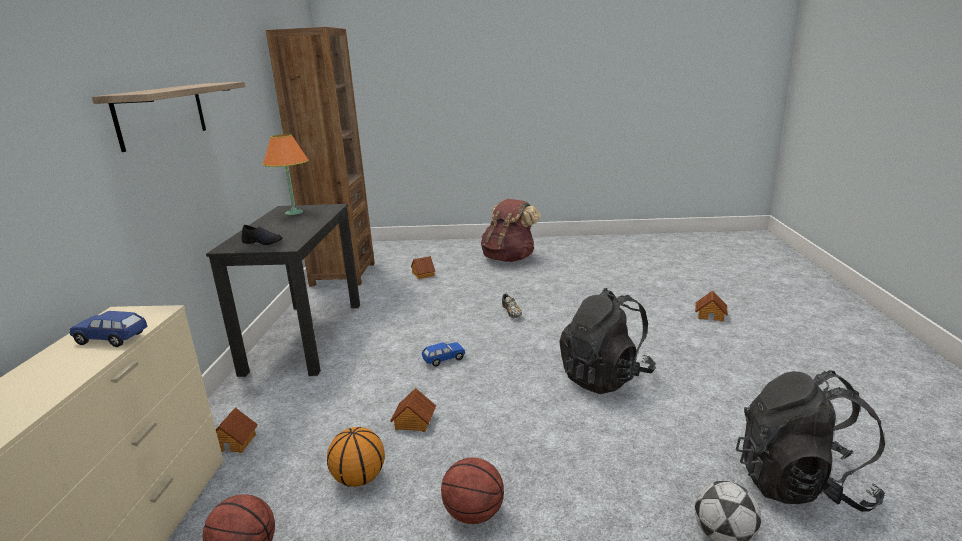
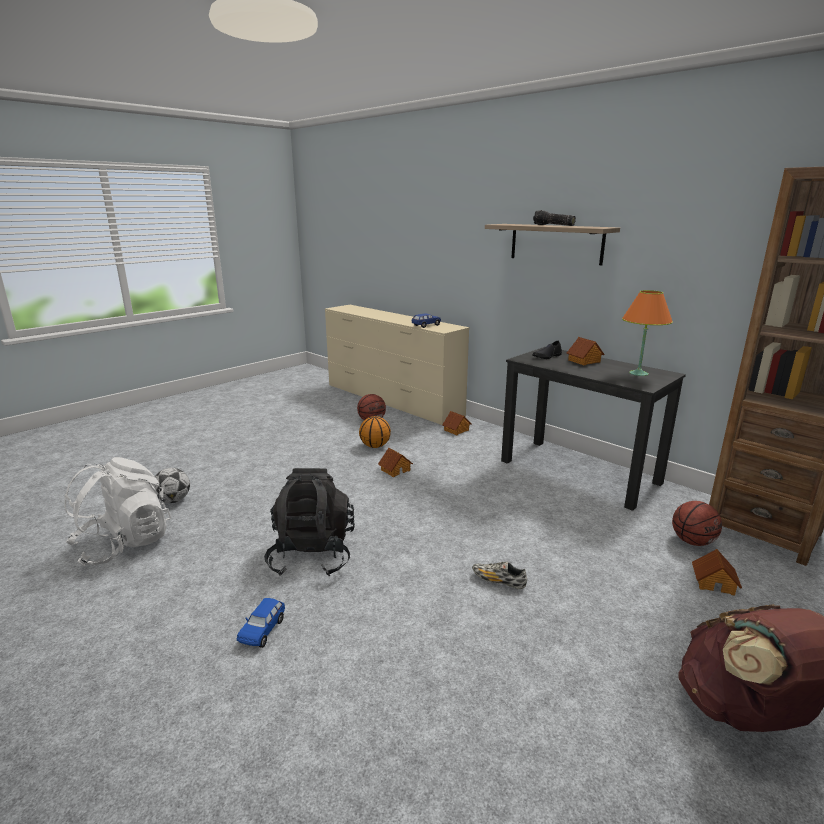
camera: 130 degrees right, 0 degrees up
blue toy car [422,342,465,367] -> blue toy car moved to [237,598,285,648]
basketball [441,457,504,524] -> basketball moved to [672,501,722,546]
toy house [695,290,728,322] -> toy house moved to [567,337,605,365]
black backpack [736,370,885,512] -> white backpack [64,457,171,566]
none -> flashlight [533,210,576,226]

